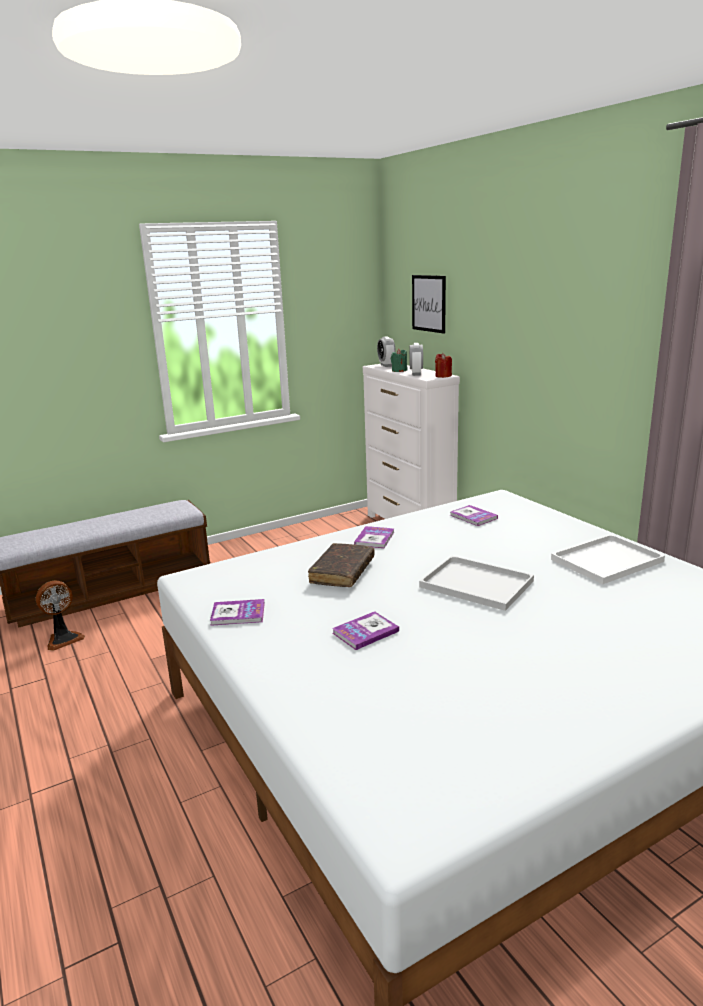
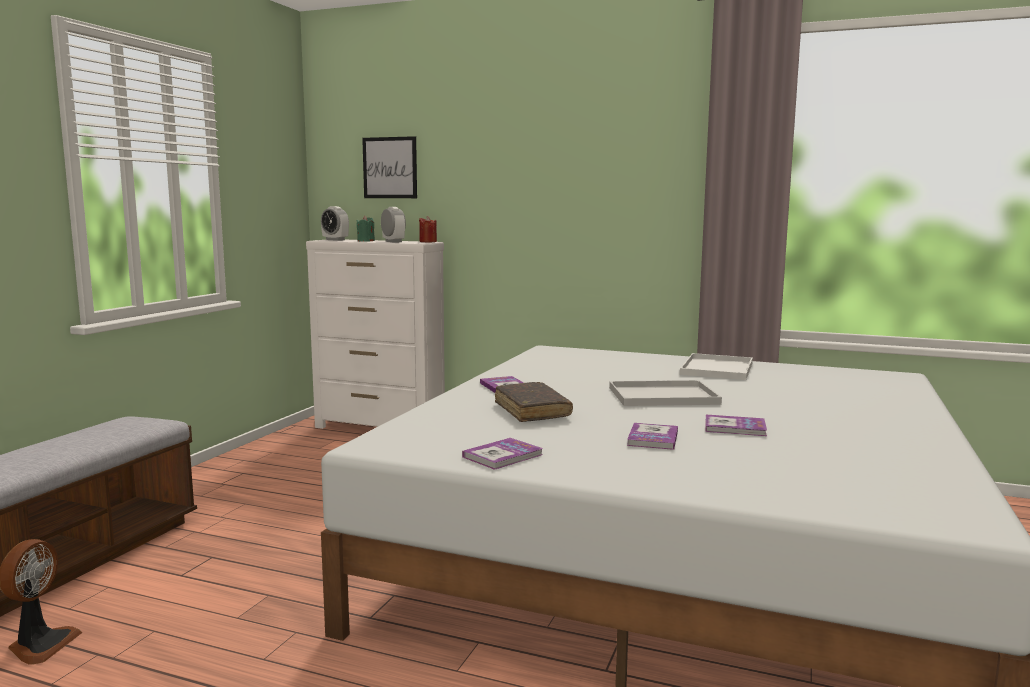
camera: 40 degrees left, 10 degrees down
book [450,505,498,526] -> book moved to [705,415,767,436]

